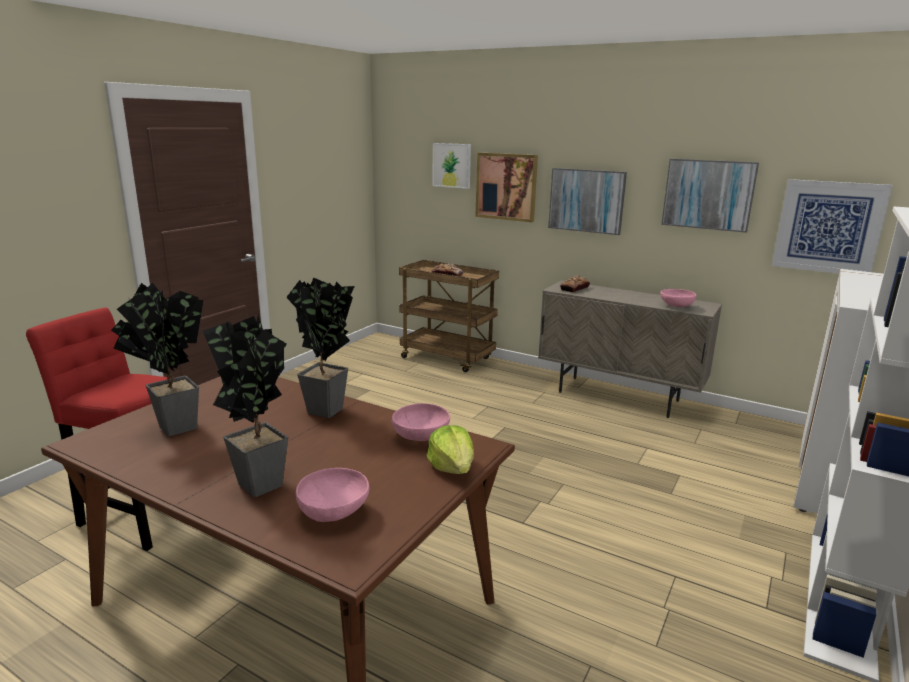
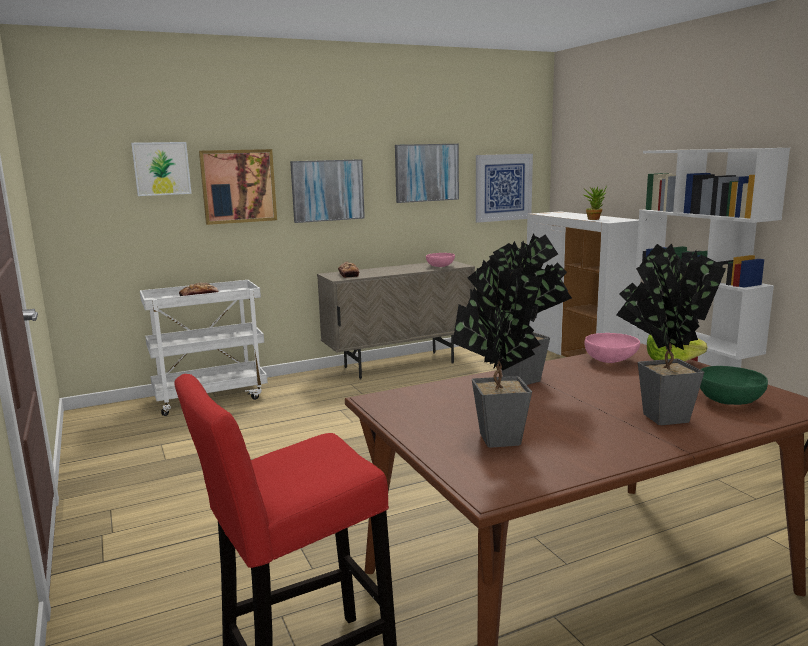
camera: 55 degrees left, 5 degrees down
pink bowl [296,468,369,522] -> green bowl [700,366,768,405]
brown cart [399,260,499,372] -> white cart [140,280,268,416]
none -> potted plant [582,186,607,220]

